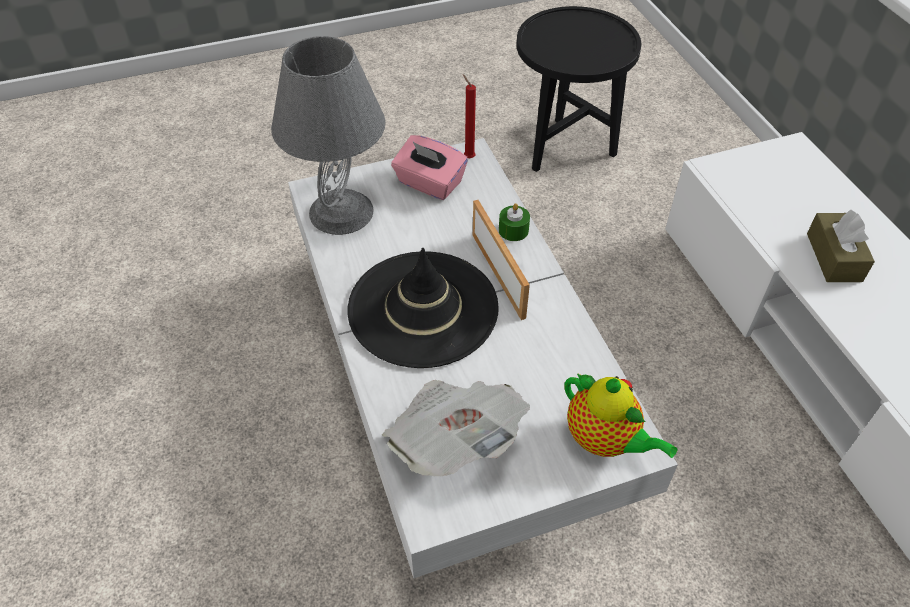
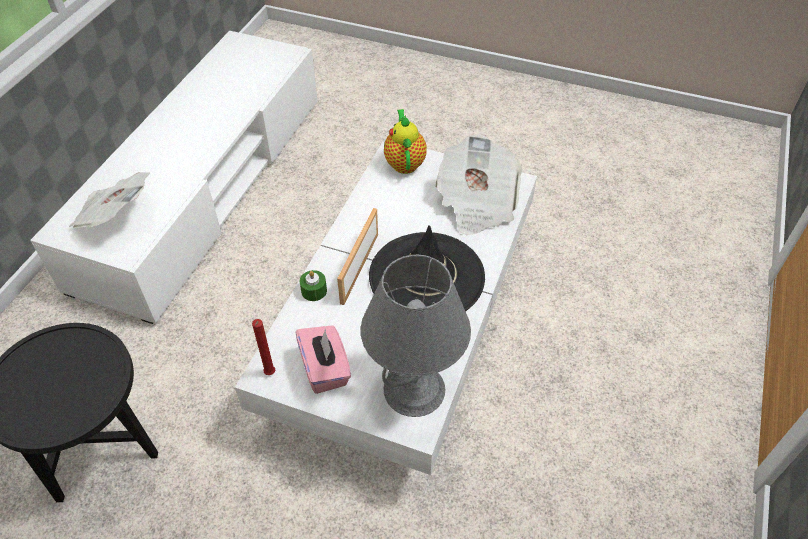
camera: 140 degrees left, 0 degrees up
brown tissue box [807,209,875,282] -> none
none -> newspaper [69,172,150,228]

